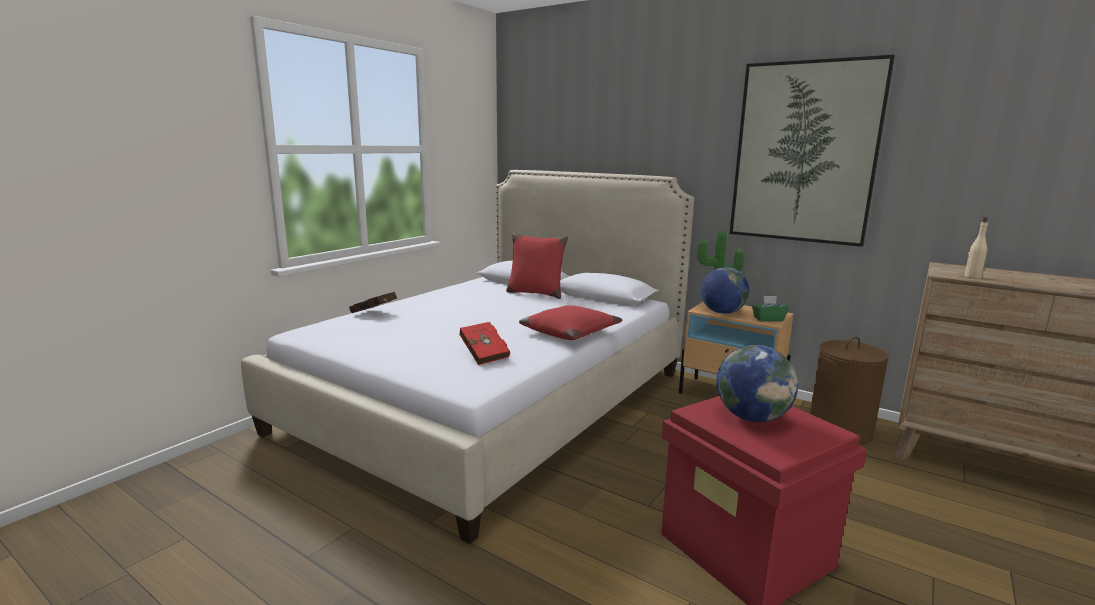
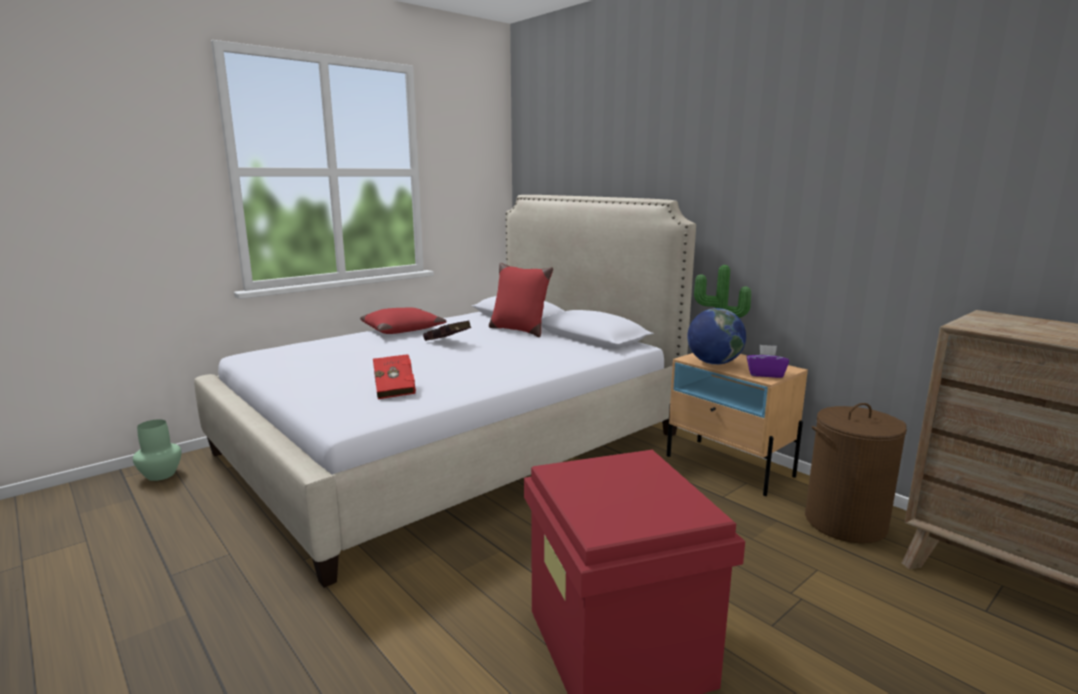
camera: 15 degrees right, 0 degrees up
red book [349,292,397,313] -> red book moved to [423,321,471,341]
red pillow [519,305,622,340] -> red pillow moved to [360,307,447,334]
globe [716,345,798,422] -> none
picture [730,55,895,247] -> none
green tissue box [752,296,789,322] -> purple tissue box [747,345,789,378]
beige bottle [964,217,988,278] -> none
none -> green vase [133,419,181,481]

